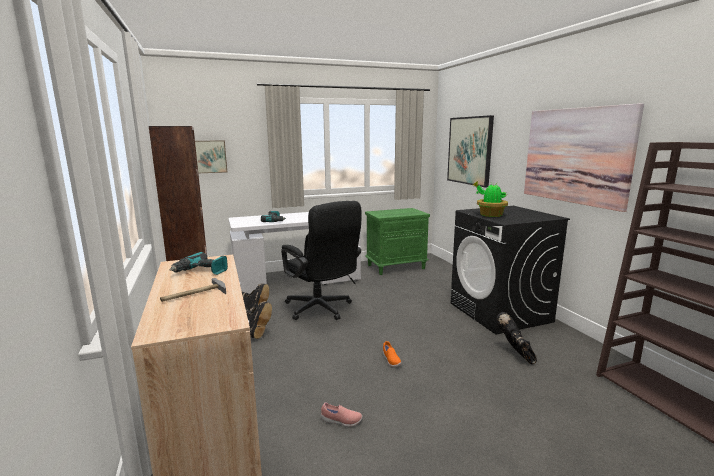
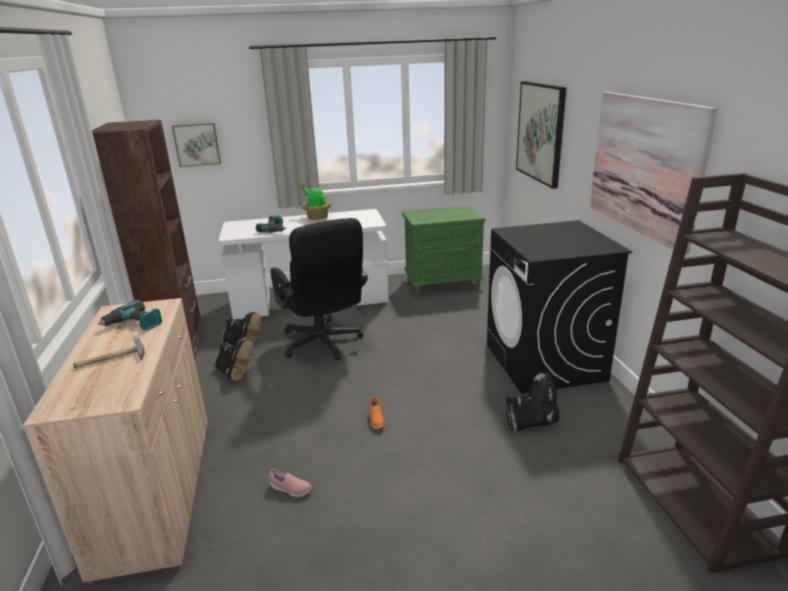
camera: 10 degrees right, 10 degrees up
potted plant [473,181,508,217] -> potted plant moved to [299,183,331,220]
black boot [496,312,537,364] -> black boot turned 75 degrees clockwise [506,372,559,432]

